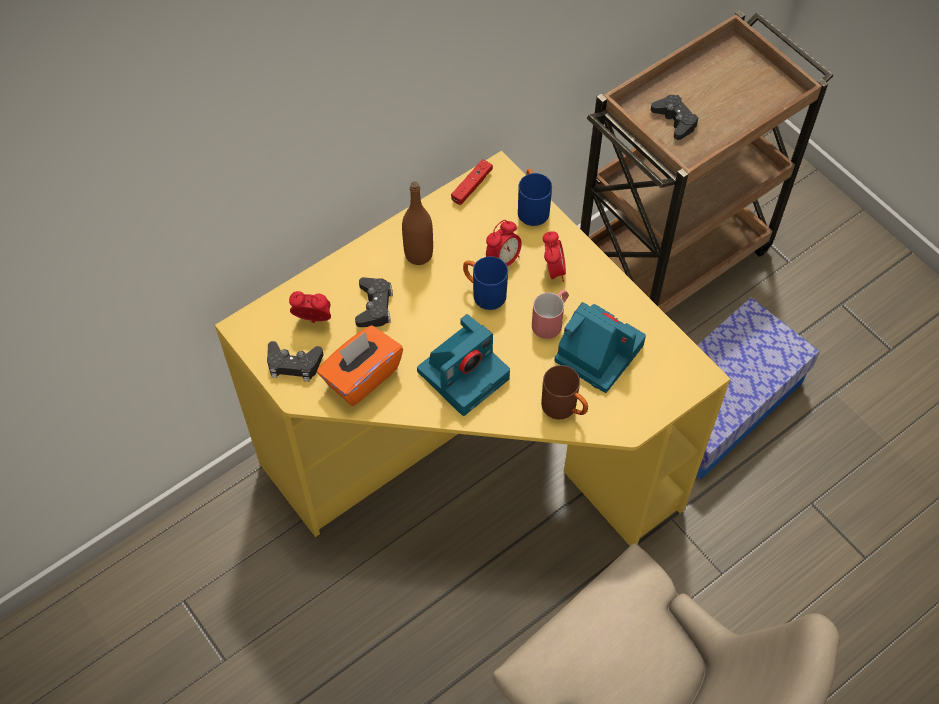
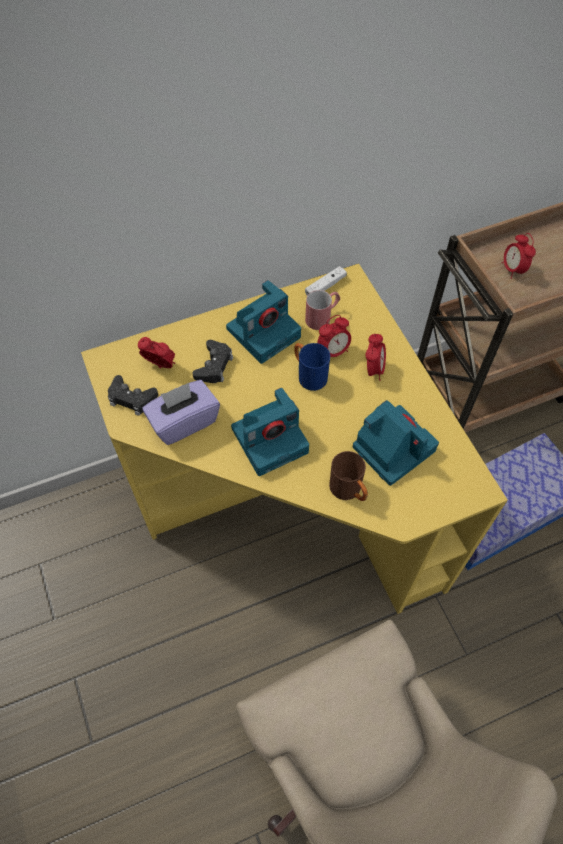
camera: 15 degrees right, 0 degrees up
orange tissue box [317,325,403,406] -> purple tissue box [142,380,220,445]
brown bottle [402,182,433,265] -> camera [226,280,301,364]
red game controller [451,159,493,205] -> white game controller [305,266,347,295]
blue mug [518,169,552,226] -> none
red mug [532,289,569,339] -> red mug moved to [305,290,340,330]
black game controller [651,95,698,140] -> alarm clock [502,233,536,279]

